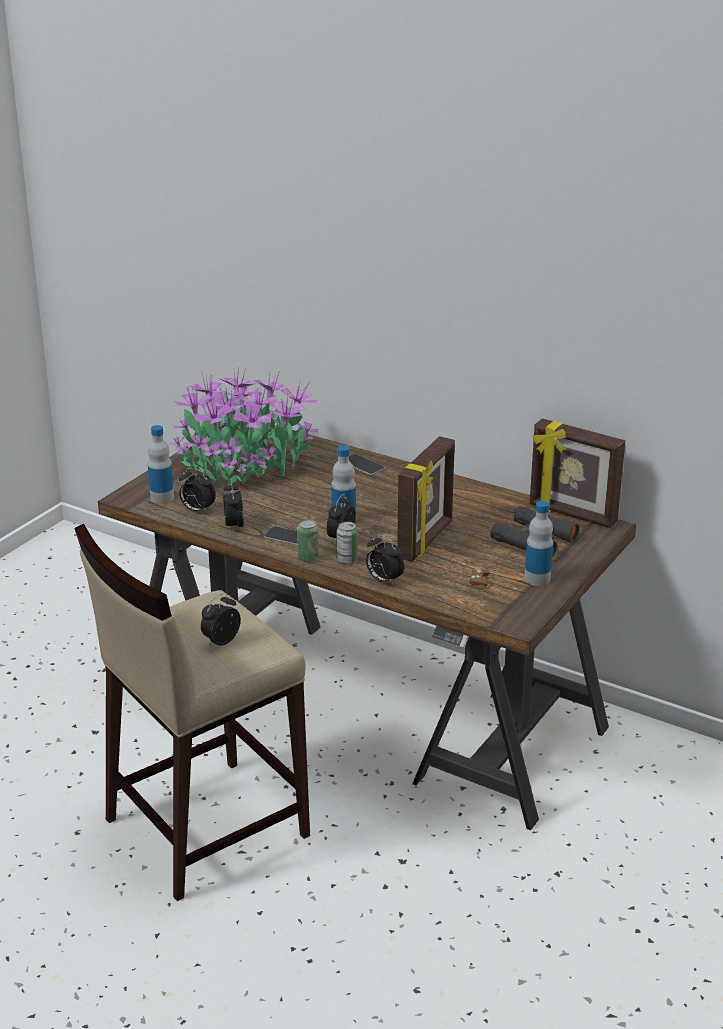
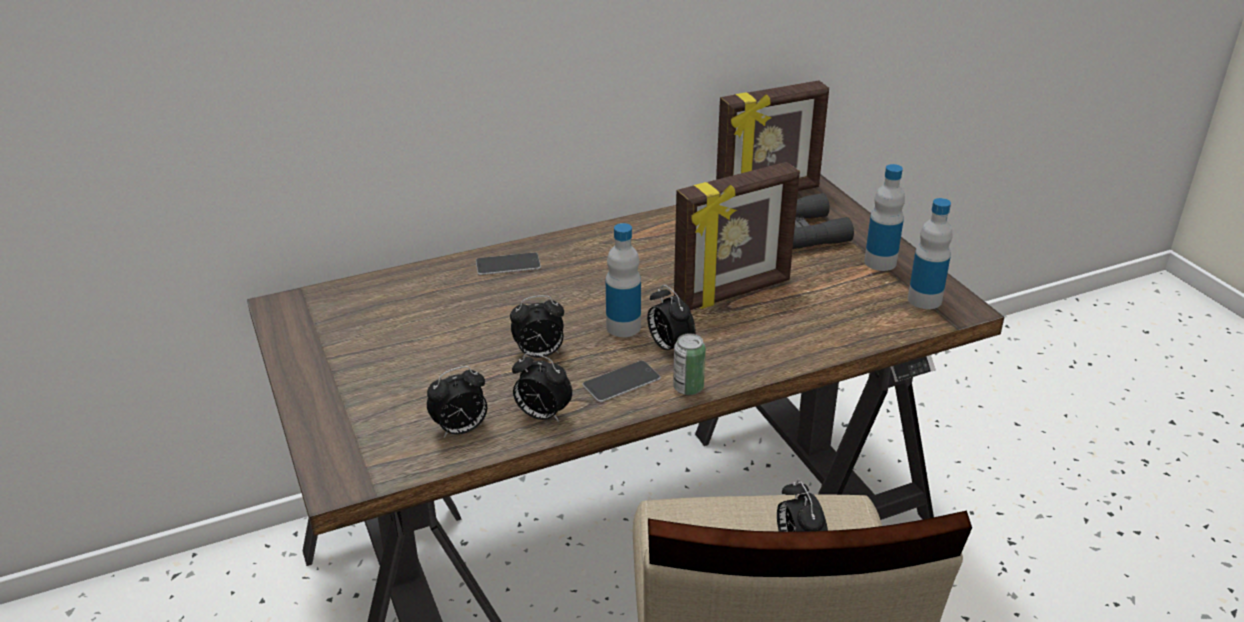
camera: 55 degrees left, 5 degrees up
bottle [148,425,174,504] -> bottle moved to [908,198,953,309]
potted plant [169,367,318,486] -> none
can [337,522,358,564] -> none
alarm clock [366,534,405,585] -> alarm clock moved to [510,295,564,358]
picture frame [397,436,455,562] -> picture frame turned 90 degrees clockwise [674,162,800,310]
brown game controller [433,558,490,590] -> none

